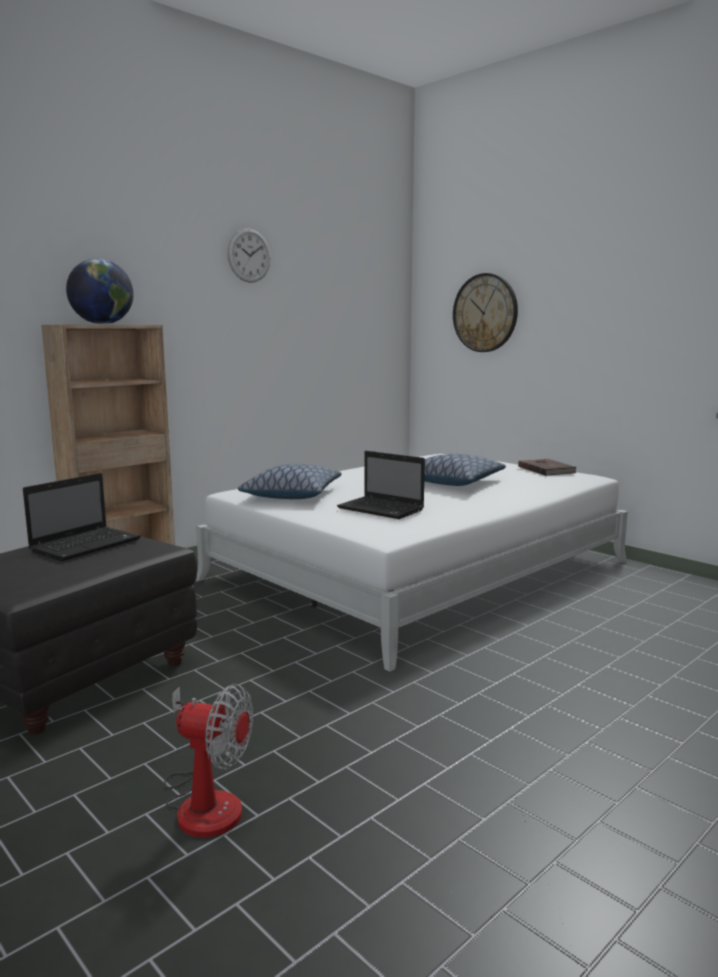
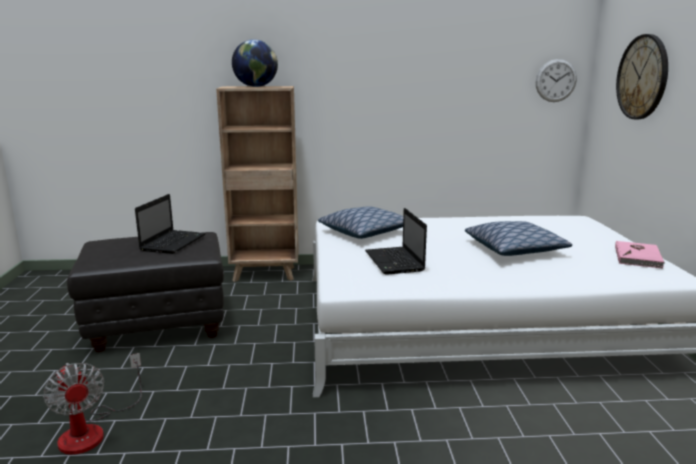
camera: 40 degrees right, 5 degrees up
laptop [23,473,141,561] -> laptop turned 60 degrees counterclockwise [135,194,206,254]
wall clock [227,228,271,283] -> wall clock moved to [536,59,577,102]
brown book [518,459,577,476] -> pink book [615,241,665,269]

